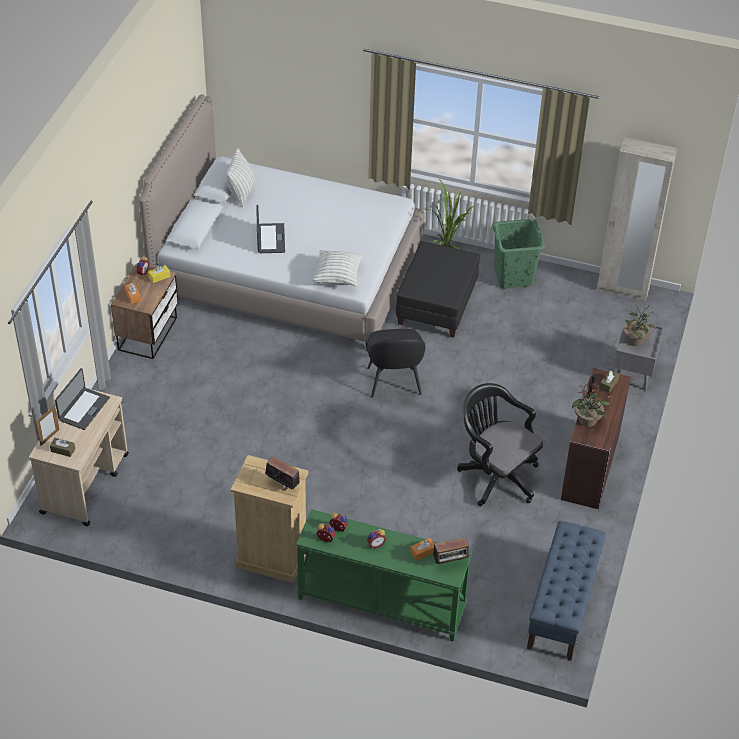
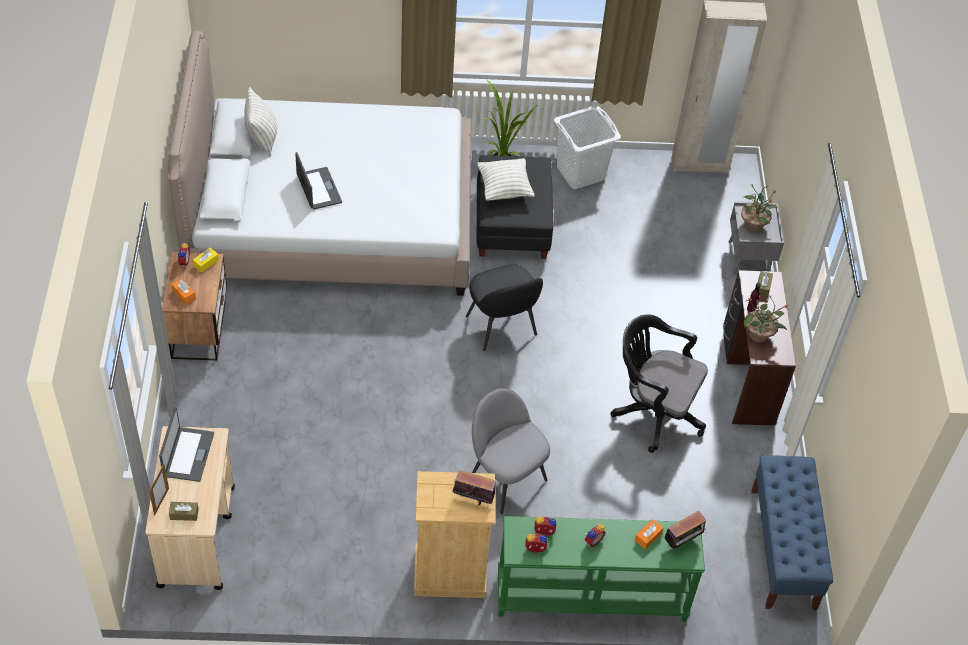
camera: 20 degrees left, 5 degrees up
pillow [313,250,363,286] -> pillow moved to [477,158,535,201]
green laundry basket [492,219,545,288] -> white laundry basket [554,106,621,189]
none -> grey chair [472,388,550,514]

